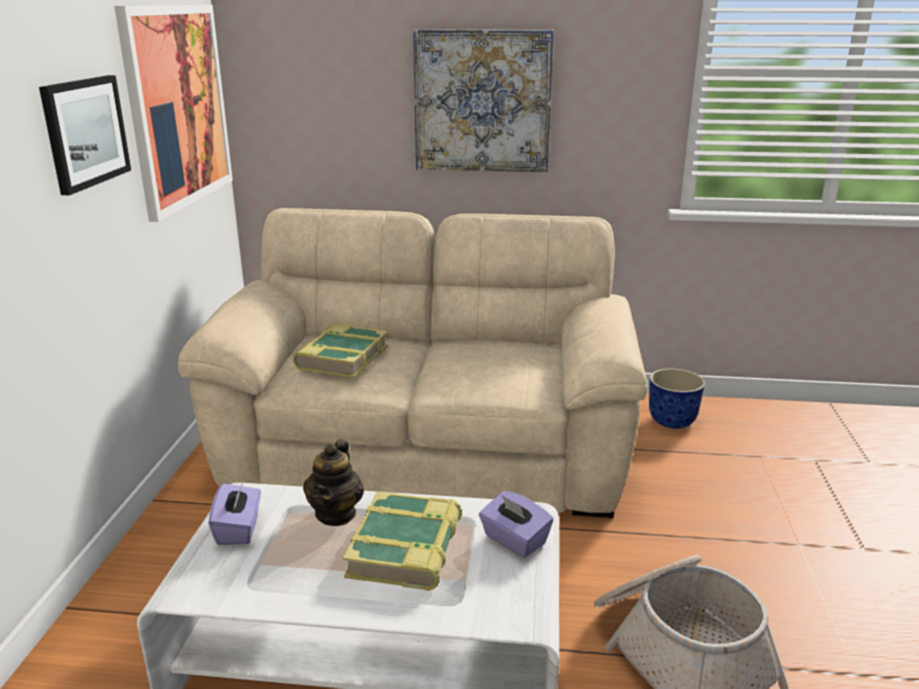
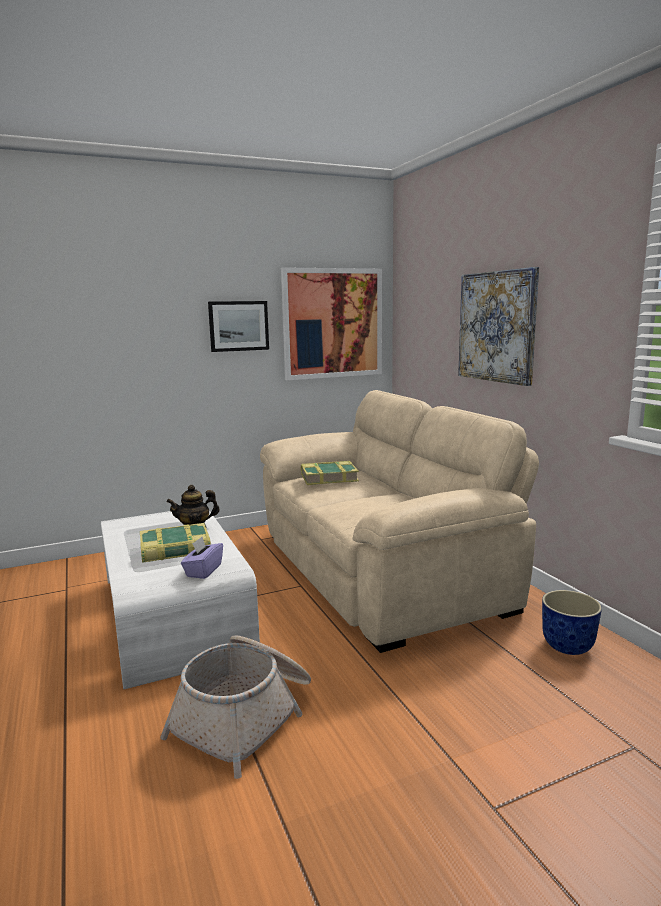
camera: 60 degrees right, 10 degrees down
purple tissue box [209,480,261,545] -> none

